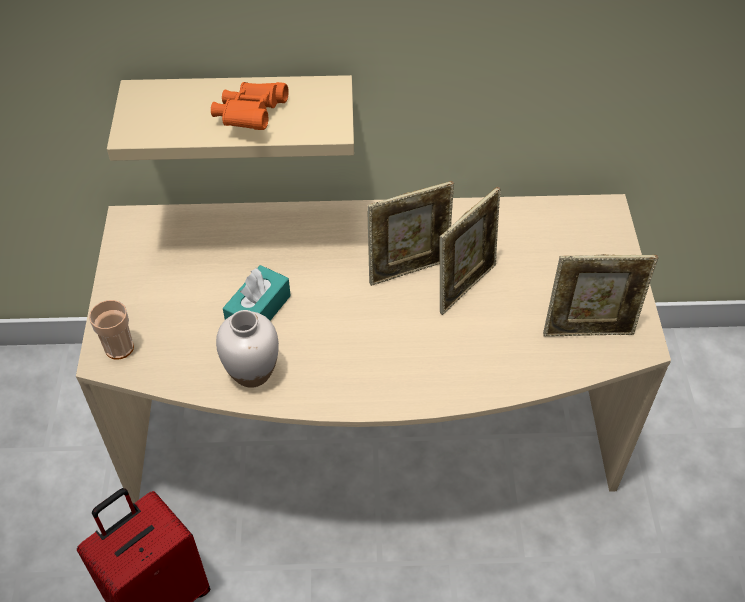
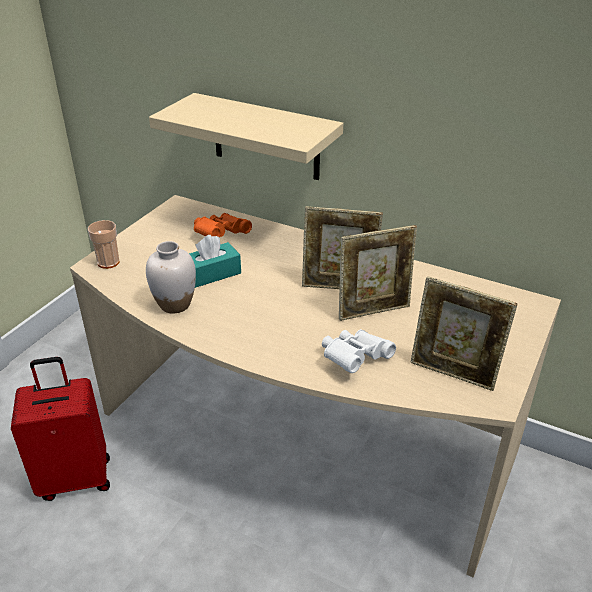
camera: 30 degrees right, 15 degrees down
orange binoculars [211,82,289,130] -> orange binoculars moved to [194,213,252,237]
none -> white binoculars [322,329,396,373]

